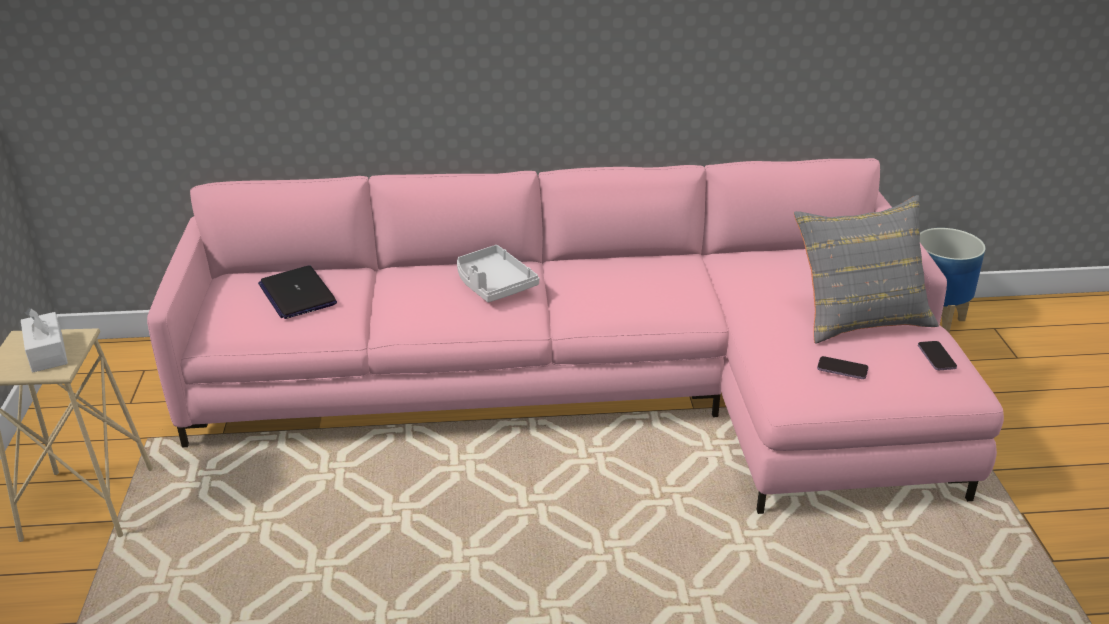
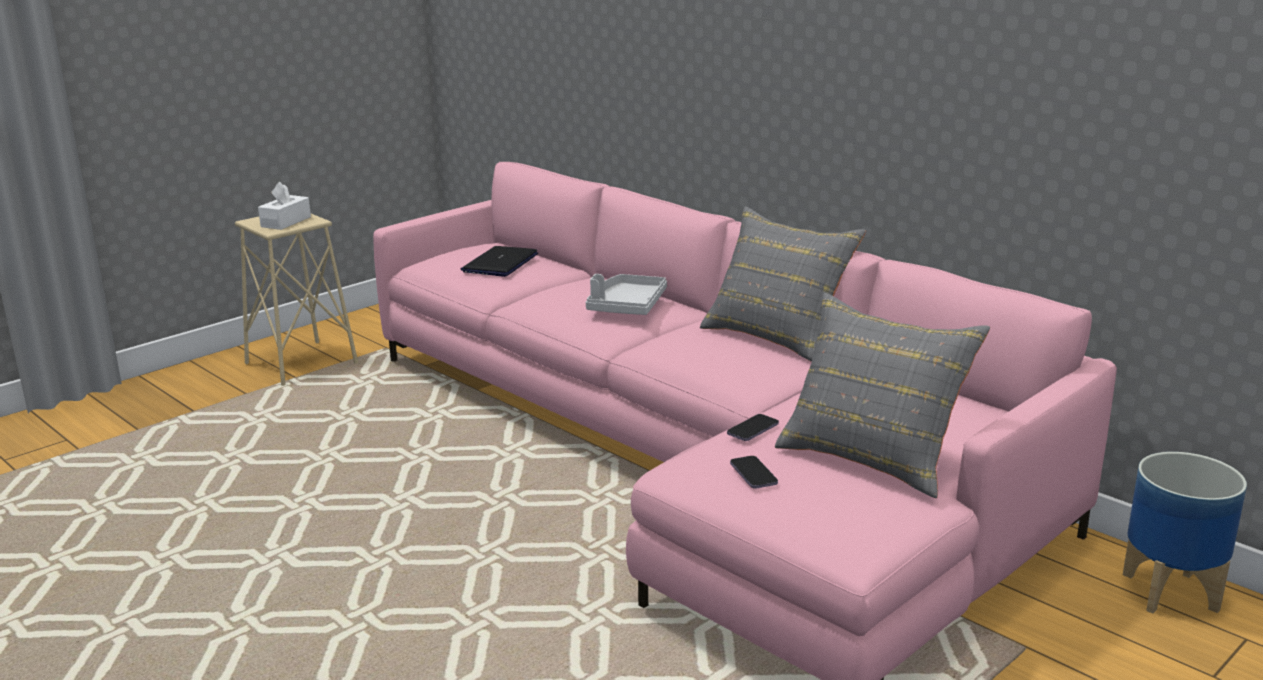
camera: 50 degrees right, 10 degrees down
phone [918,341,957,370] -> phone moved to [727,414,779,441]
none -> grey pillow [700,207,866,362]

